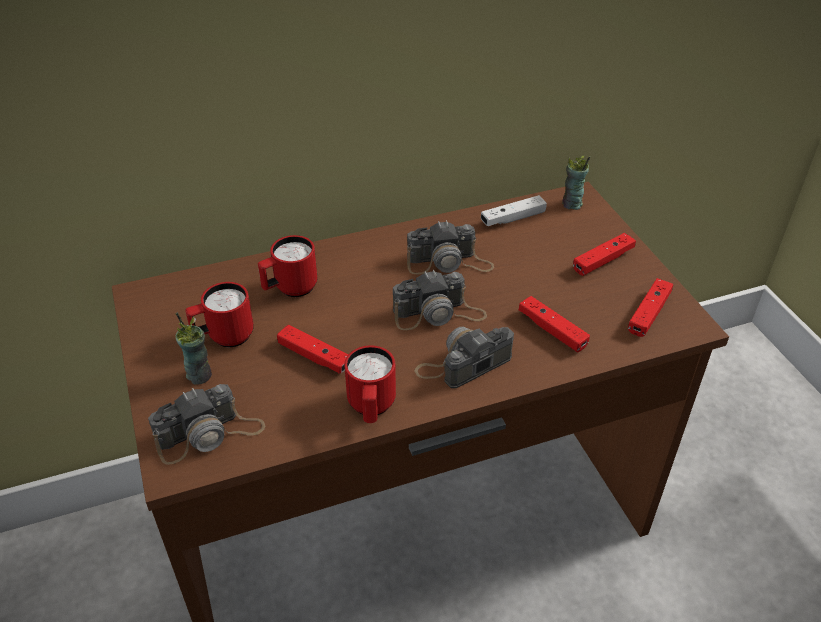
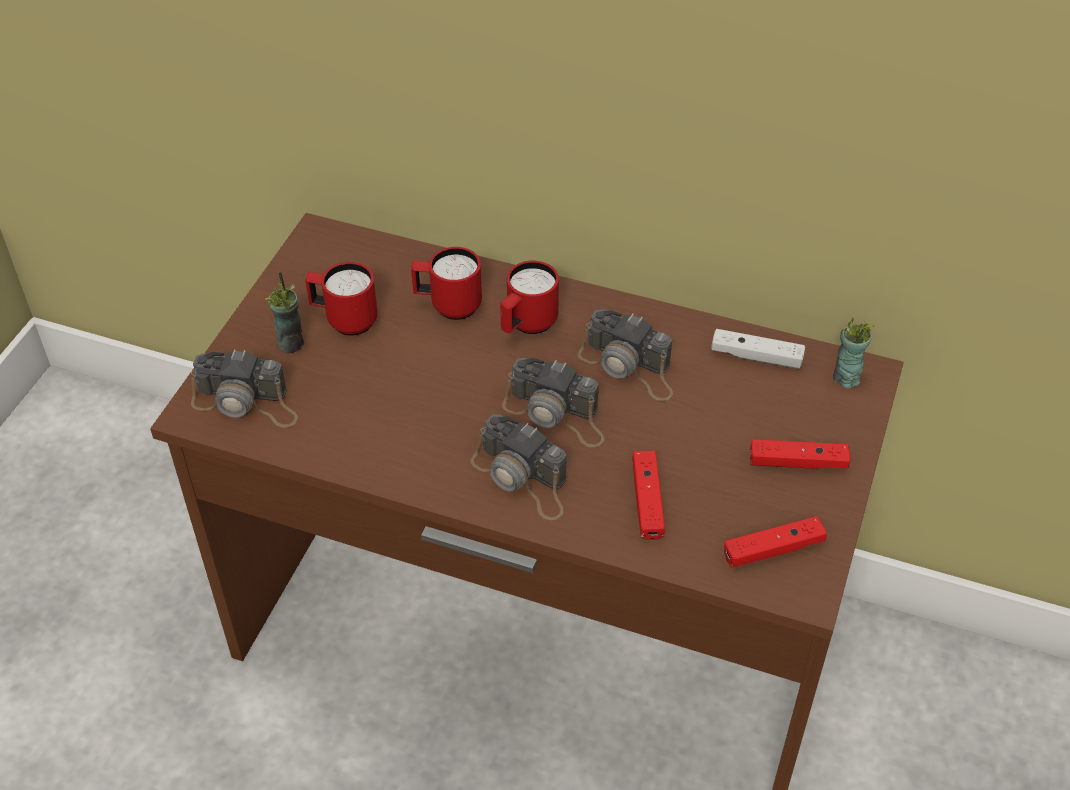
camera: 40 degrees right, 5 degrees up
red game controller [277,325,348,374] -> none
red mug [344,345,396,423] -> red mug moved to [500,261,559,334]
camera [414,327,514,388] -> camera turned 150 degrees counterclockwise [471,414,567,520]

